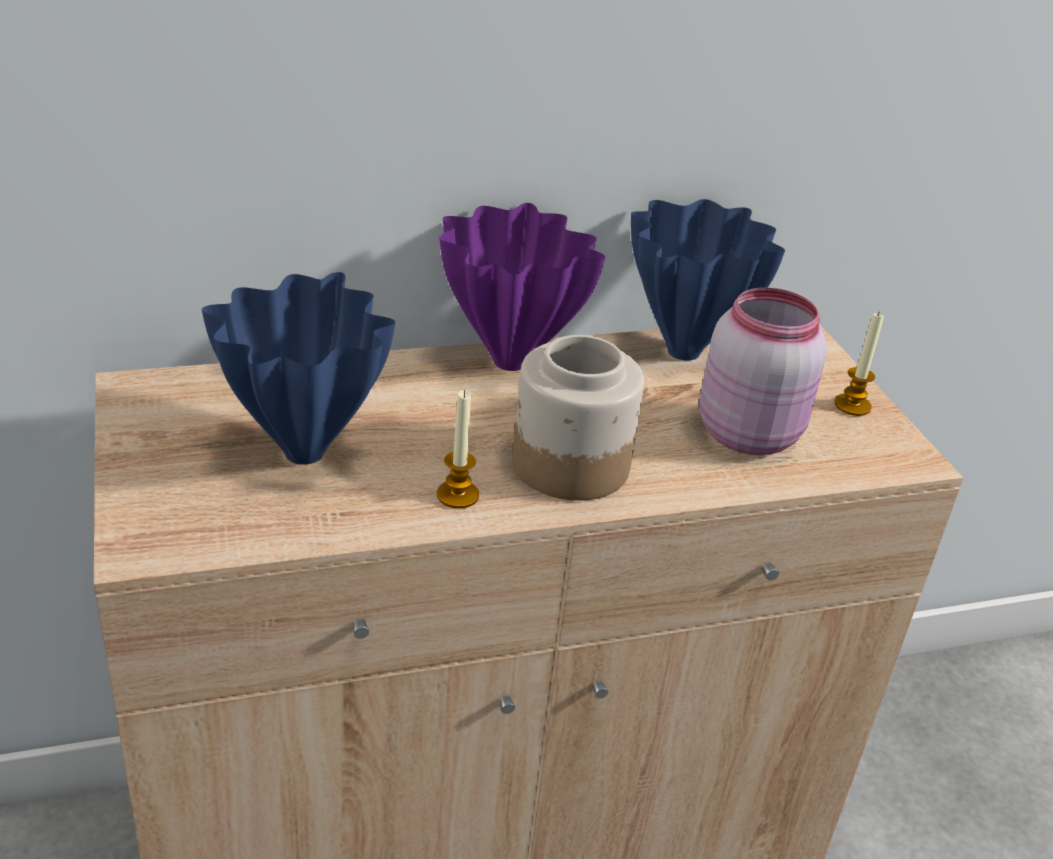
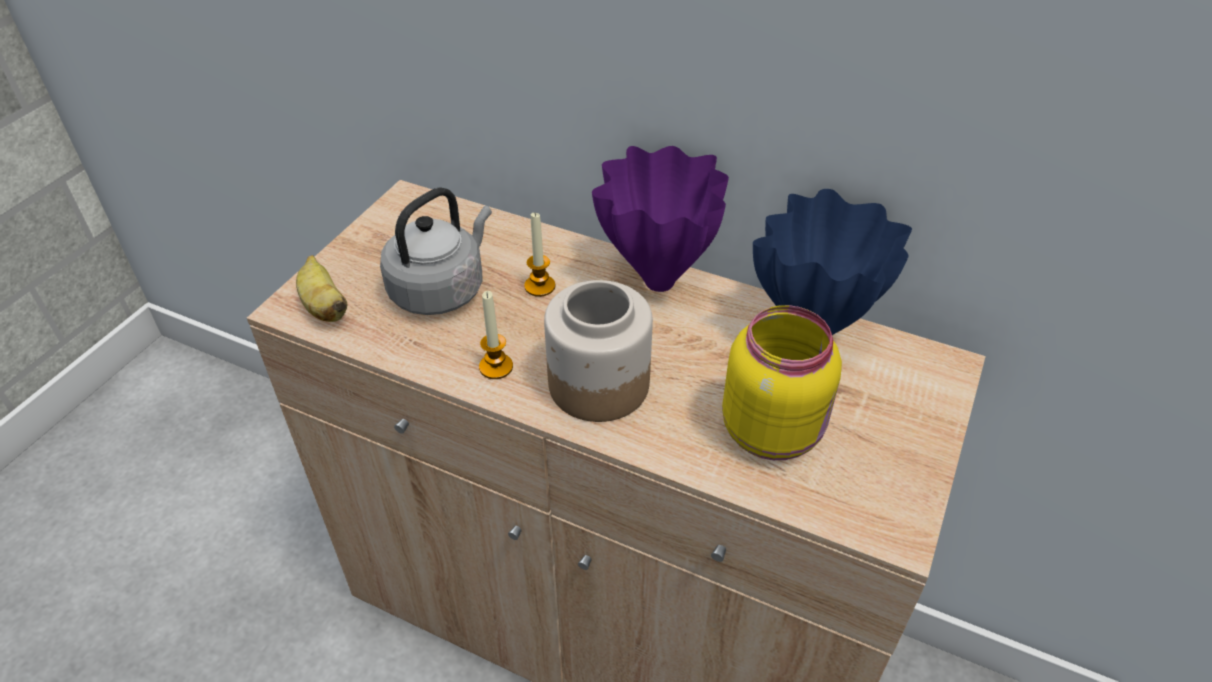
camera: 45 degrees right, 10 degrees up
blue vase [202,272,395,465] -> grey kettle [380,187,492,315]
pink jar [699,288,827,455] -> yellow jar [722,305,842,460]
candle [834,311,884,416] -> candle moved to [524,213,555,297]
none -> banana [296,255,347,322]

